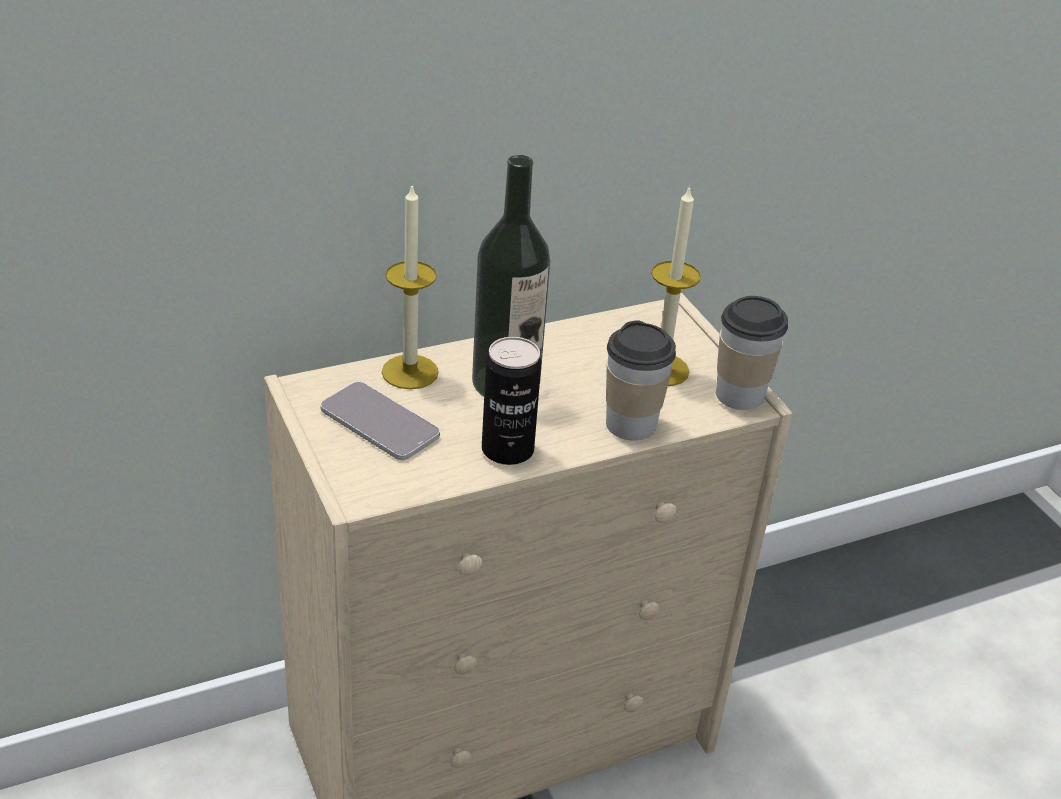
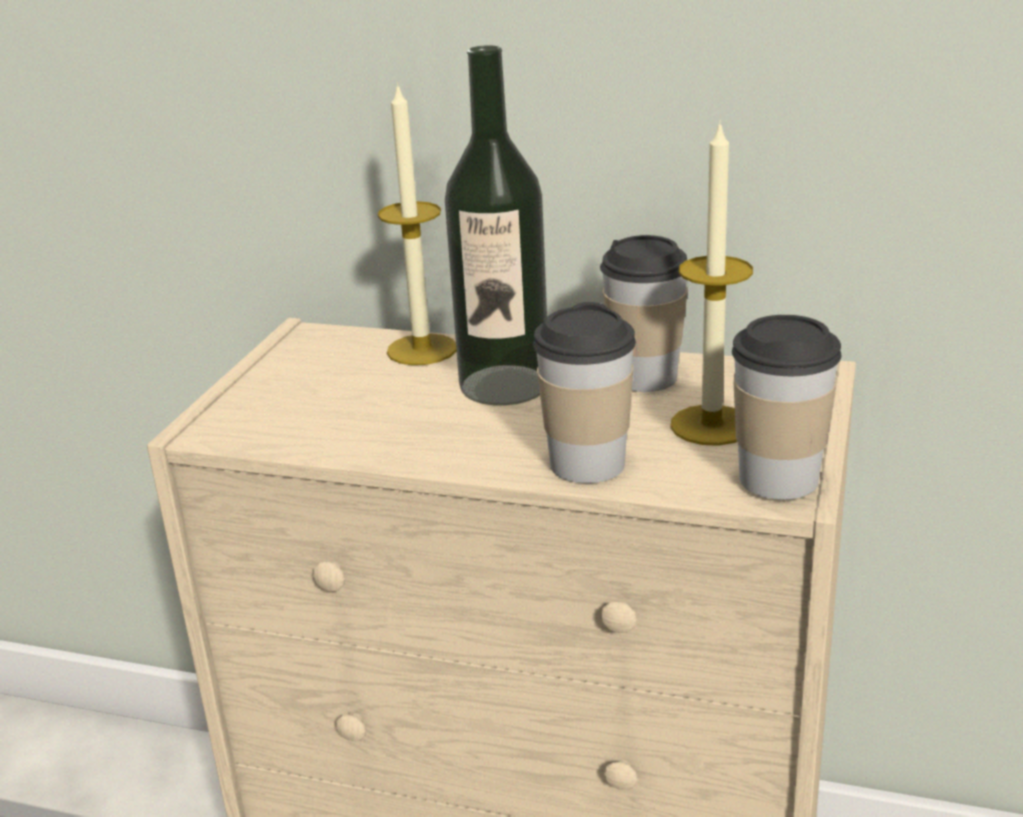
camera: 45 degrees right, 10 degrees down
phone [320,382,440,460] -> none
can [482,337,541,465] -> none
none -> cup [600,235,688,392]

